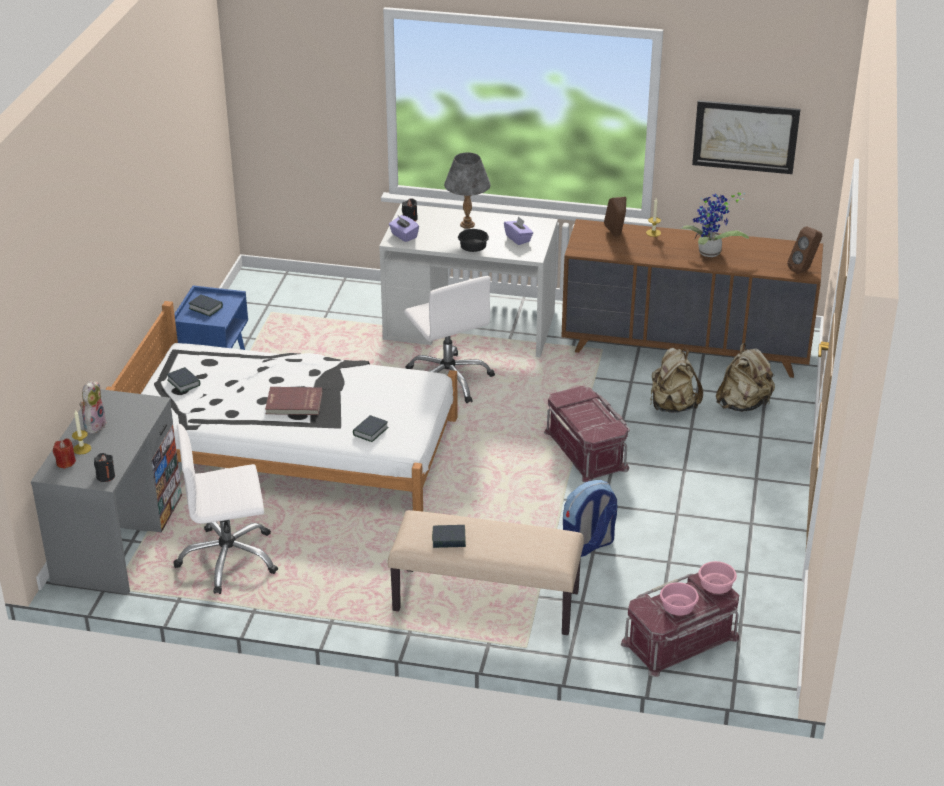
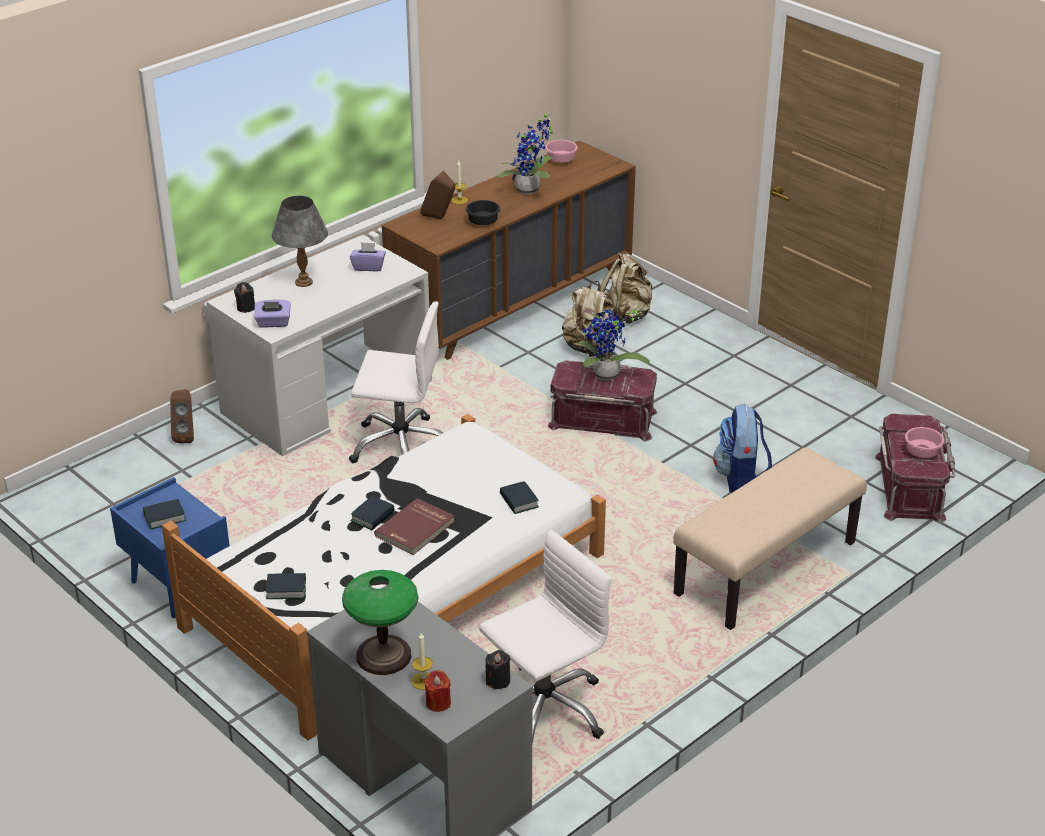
camera: 55 degrees left, 0 degrees up
plush toy [79,380,107,434] -> table lamp [342,570,418,675]
white office chair [174,424,278,594] -> white office chair turned 150 degrees counterclockwise [479,529,611,744]
book [432,525,466,548] -> book moved to [350,496,394,530]
black bowl [458,229,489,252] -> black bowl moved to [466,200,500,225]
picture [692,100,800,174] -> none
pink bowl [698,561,737,594] -> pink bowl moved to [545,140,578,163]
brown speaker [787,226,822,274] -> brown speaker moved to [170,389,194,443]
none -> potted plant [577,308,650,381]

